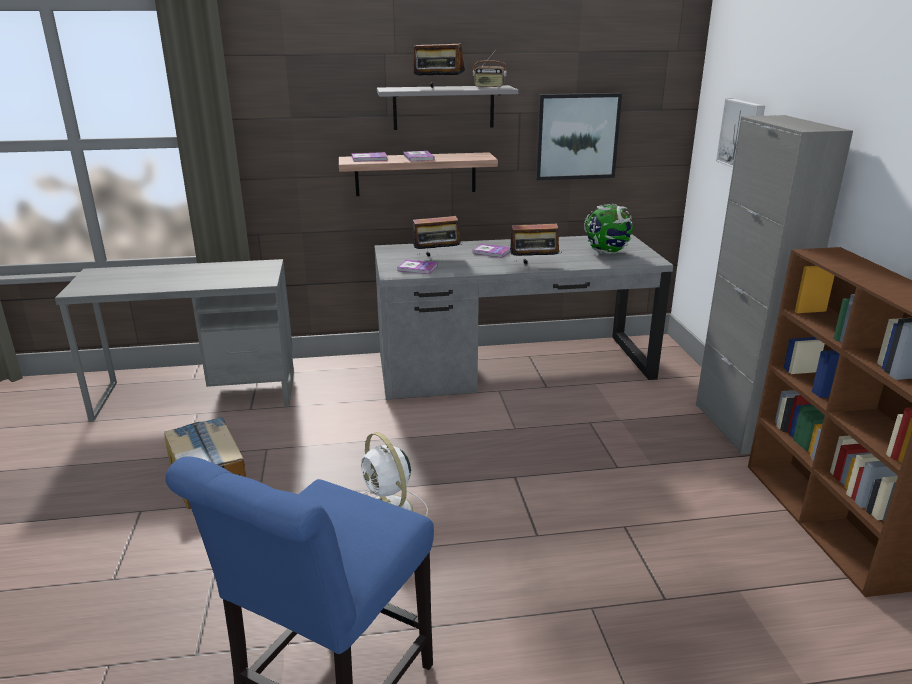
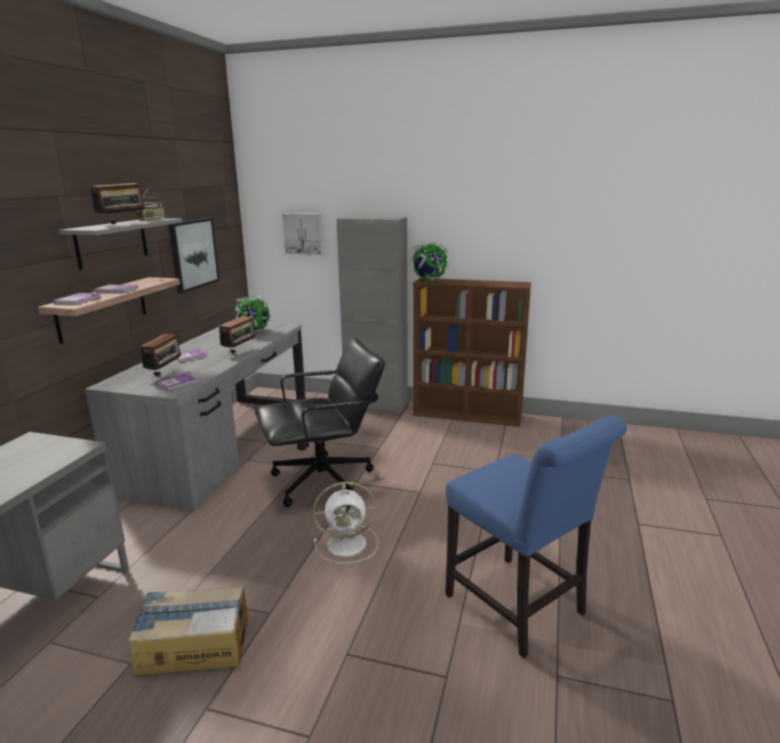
camera: 65 degrees left, 5 degrees down
none -> black office chair [255,337,385,507]
none -> globe [410,242,448,281]

